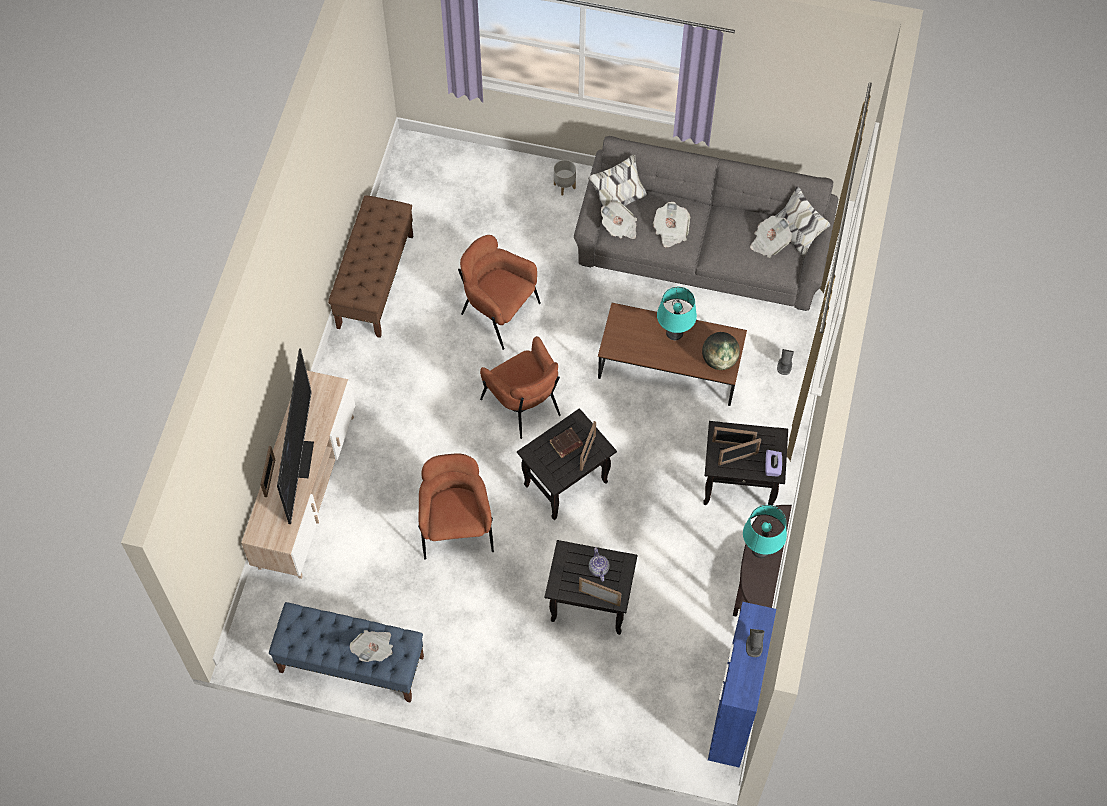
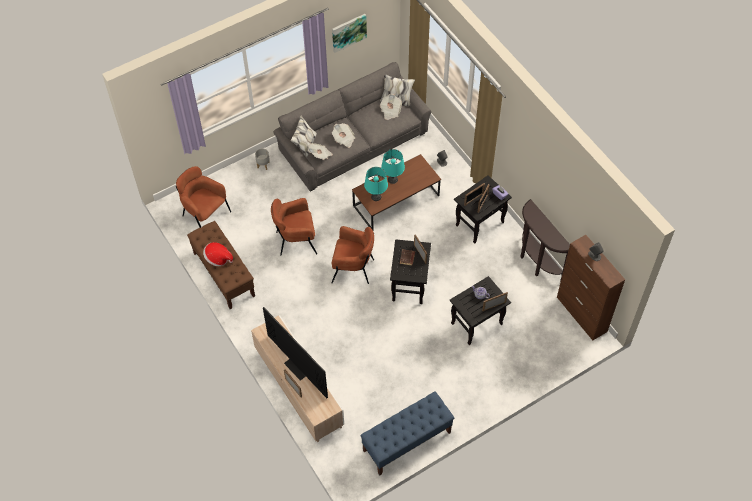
camera: 45 degrees left, 5 degrees down
newspaper [350,630,393,662] -> none
brown armchair [418,453,494,560] -> brown armchair moved to [175,166,231,228]
globe [702,332,740,370] -> none
blue cabinet [708,602,776,768] -> brown cabinet [557,235,625,340]
turquoise table lamp [743,505,787,558] -> turquoise table lamp moved to [364,167,388,201]
none -> hat [203,242,233,266]
none -> picture [332,14,367,53]

